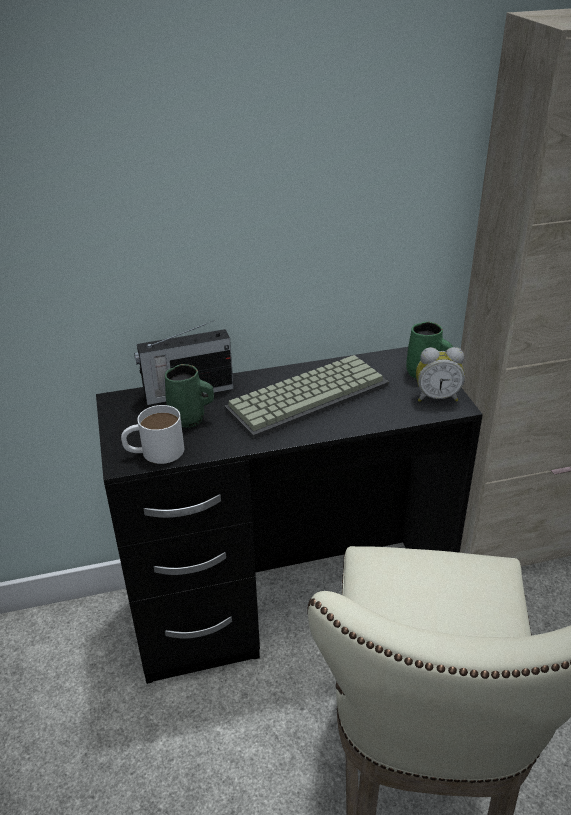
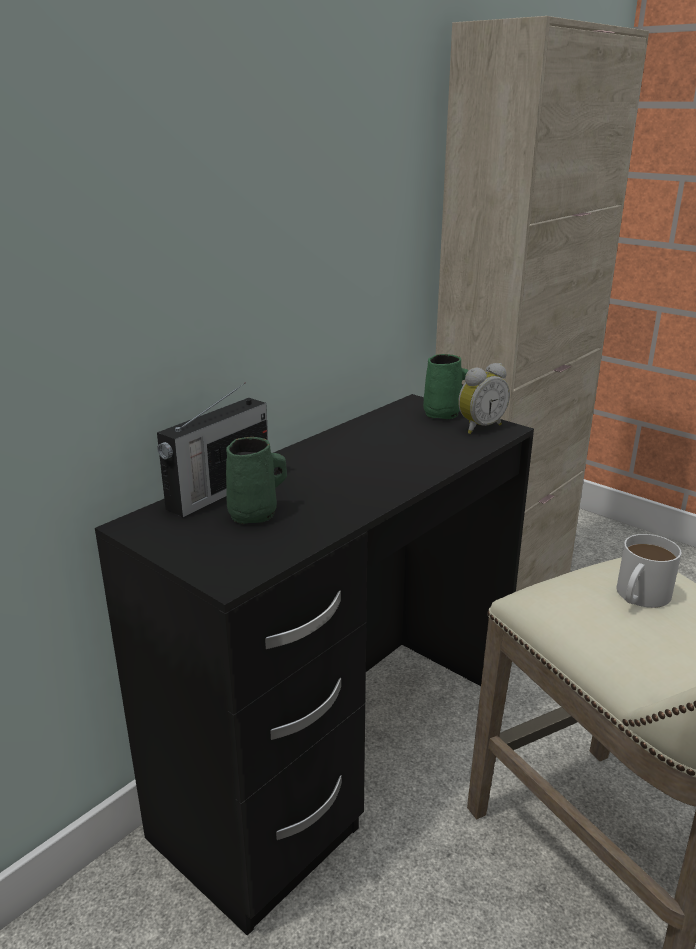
camera: 35 degrees left, 10 degrees down
white mug [121,405,184,464] -> white mug moved to [617,534,682,608]
keyboard [225,355,389,439] -> none

